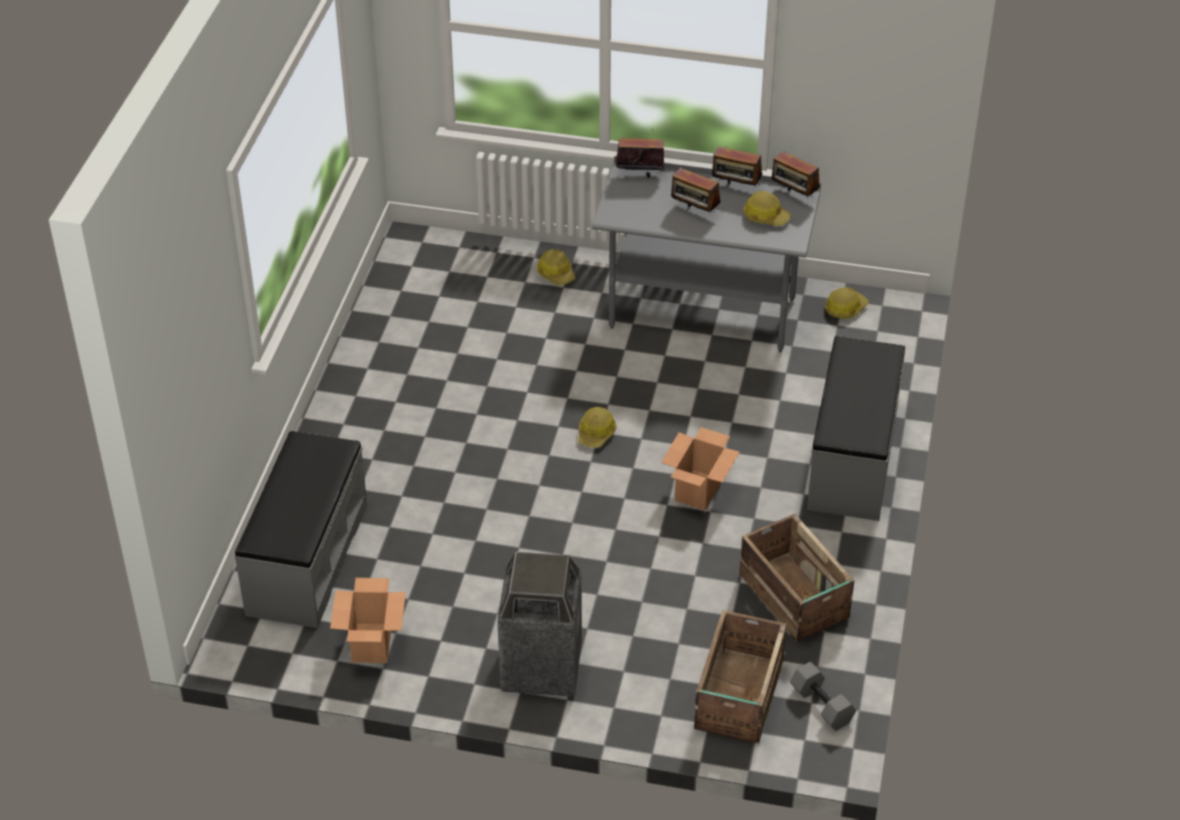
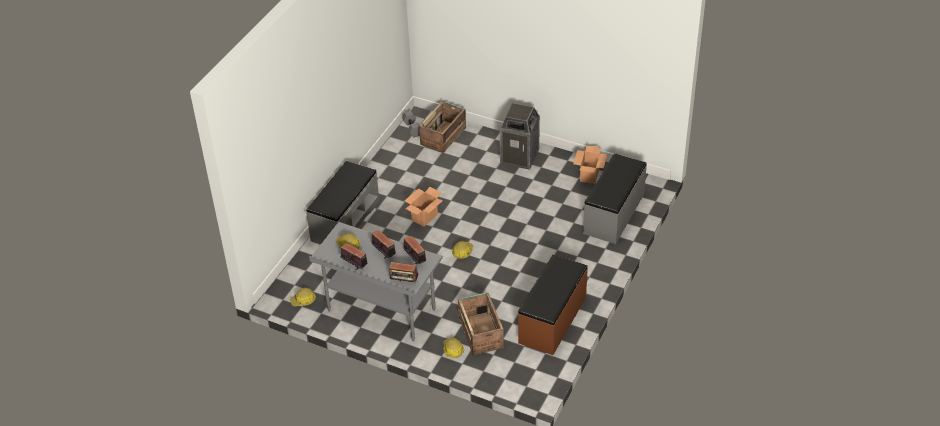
camera: 165 degrees left, 0 degrees up
crate [739,514,854,642] -> crate moved to [458,292,504,355]
radio [771,151,820,198] -> radio moved to [403,236,426,264]
none -> brown bench [518,254,588,355]

